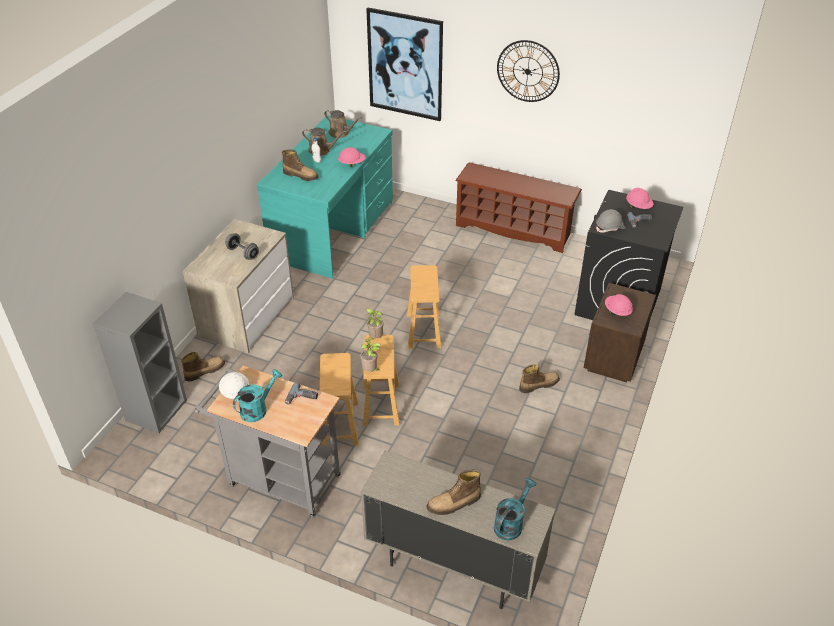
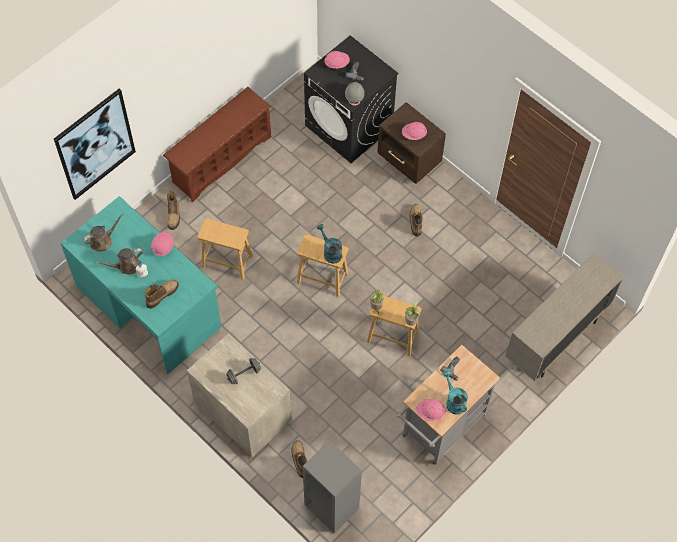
camera: 70 degrees left, 20 degrees up
white hard hat [219,372,249,399] -> pink hard hat [416,399,446,421]
brown watering can [302,128,347,156] -> brown watering can turned 150 degrees counterclockwise [95,248,143,274]
brown stool [319,353,359,446] -> brown stool moved to [197,218,253,280]
boot [426,469,481,515] -> boot moved to [167,190,180,230]
turquoise watering can [494,478,536,540] -> turquoise watering can moved to [317,224,342,264]
wall clock [497,40,560,102] -> none

